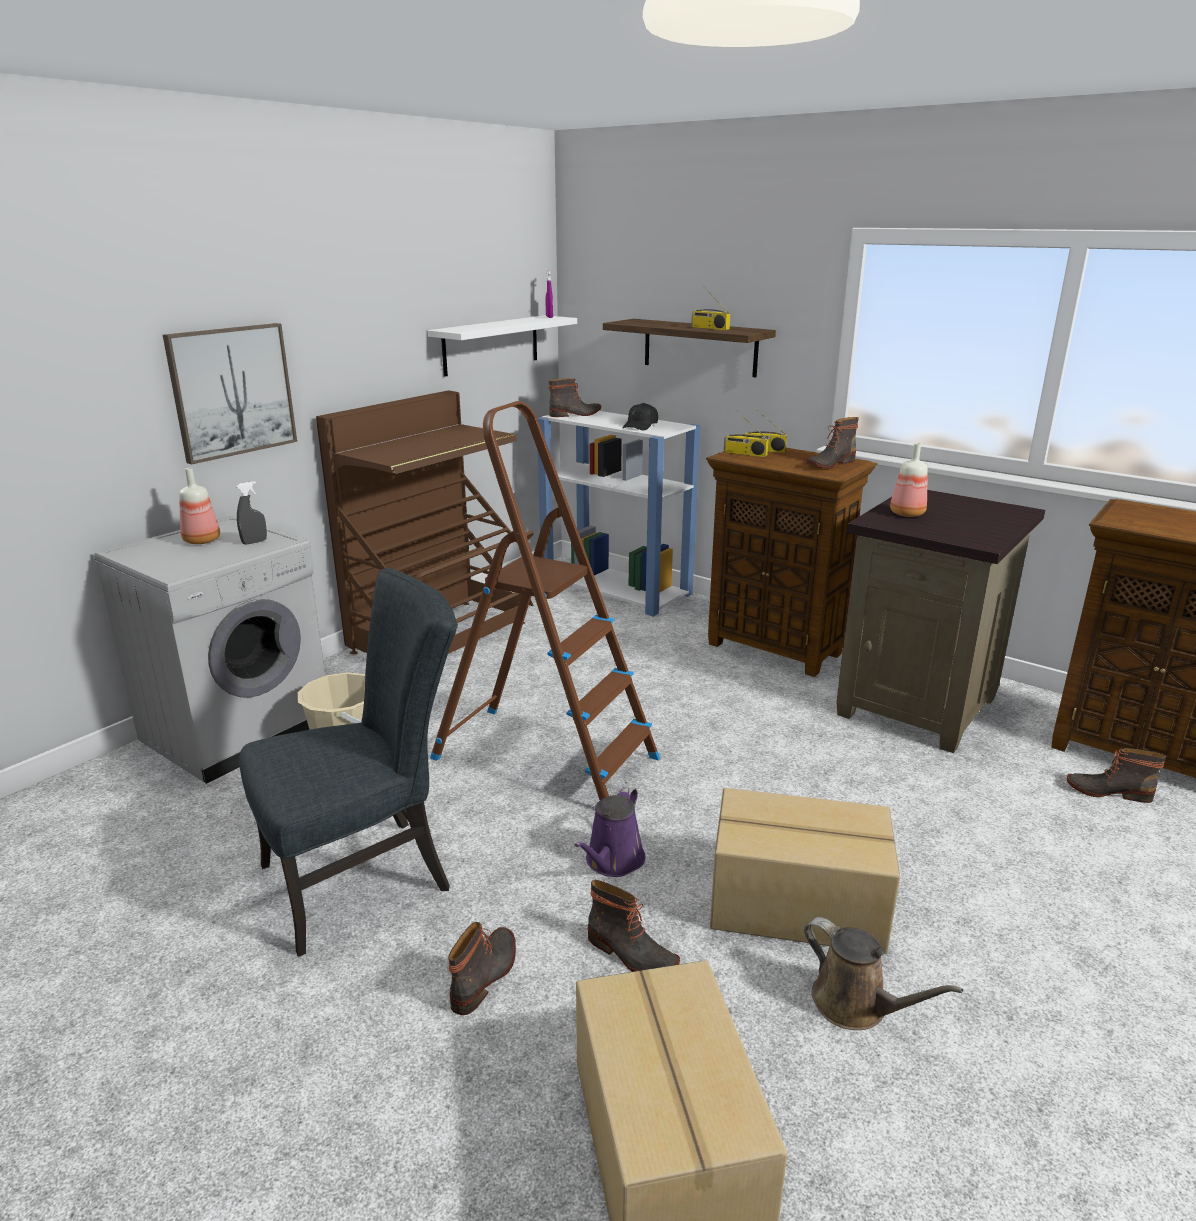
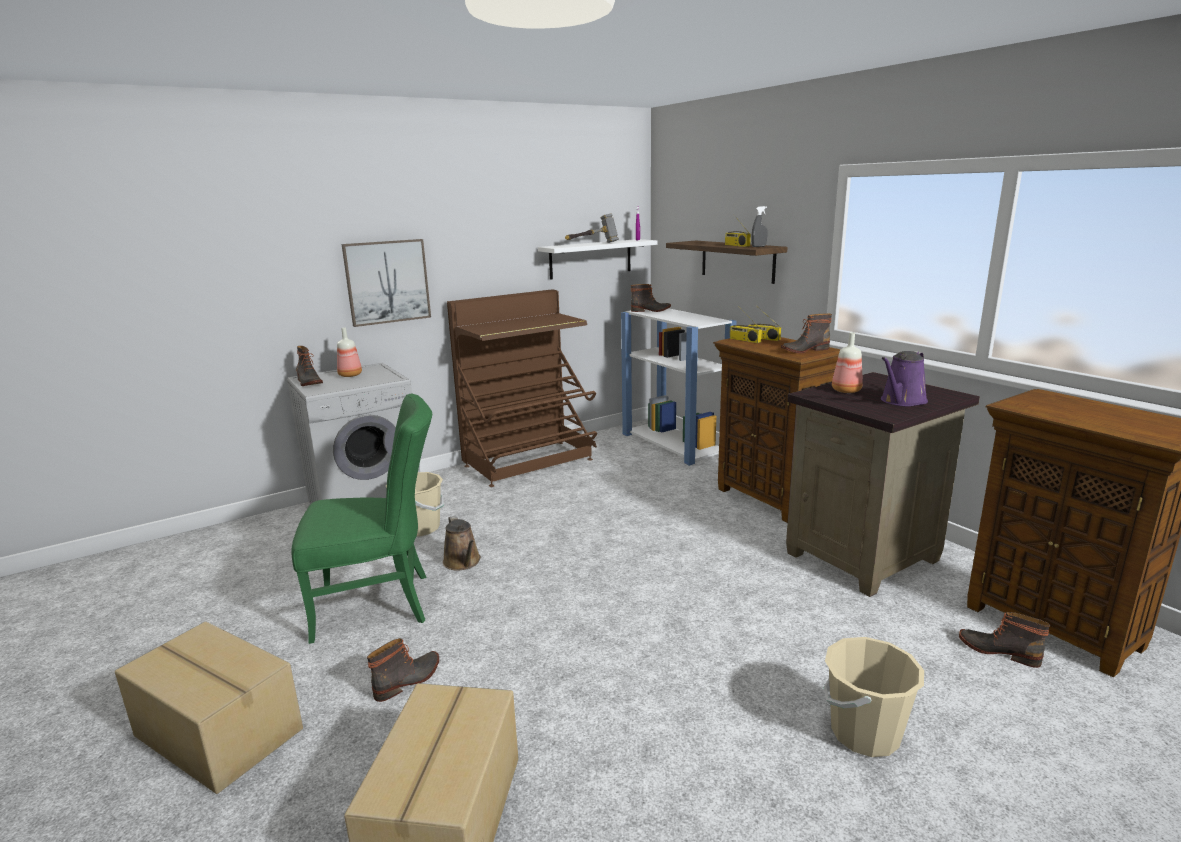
camera: 20 degrees right, 5 degrees down
grey spray bottle [236,481,267,545] -> grey spray bottle moved to [752,206,768,247]
grey chair [239,568,458,957] -> green chair [292,394,432,644]
brown step ladder [430,401,660,800] -> none
purple watering can [574,786,645,877] -> purple watering can moved to [881,351,928,406]
boot [588,880,680,972] -> boot moved to [296,346,323,386]
black cap [622,403,658,431] -> none
cardboard box [710,788,900,954] -> cardboard box moved to [115,622,303,794]
brown watering can [804,917,963,1030] -> brown watering can moved to [443,516,481,571]
none -> hammer [565,214,619,243]
none -> beige bucket [824,637,924,757]

